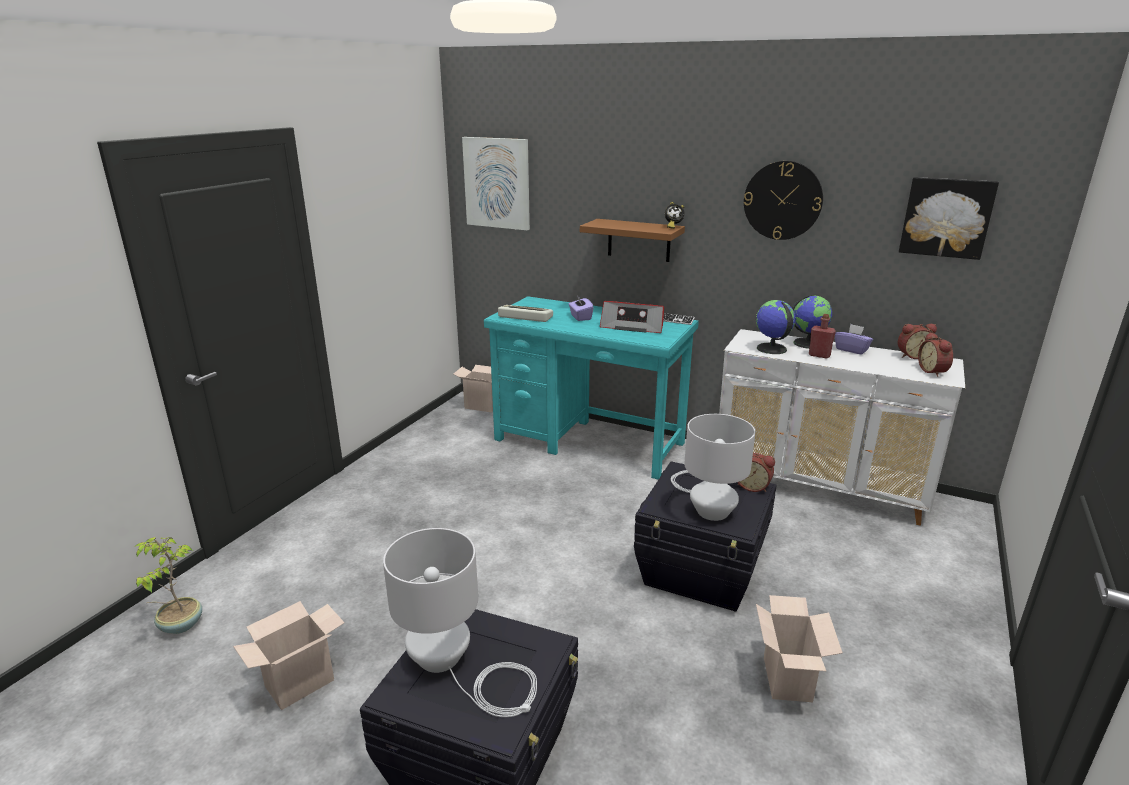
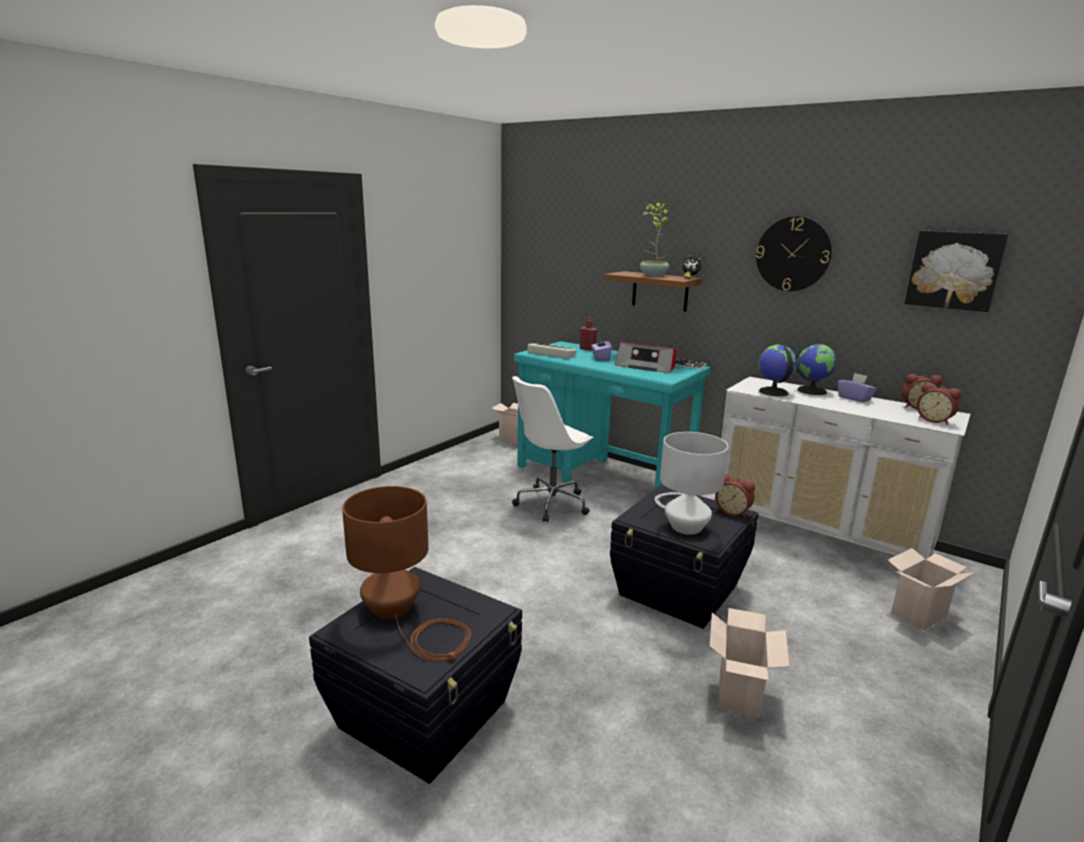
camera: 10 degrees right, 5 degrees down
potted plant [134,537,202,634] -> potted plant moved to [640,200,670,277]
cardboard box [233,601,345,710] -> cardboard box moved to [888,548,975,631]
white table lamp [383,528,537,717] -> brown table lamp [342,486,471,662]
picture [462,137,530,230] -> none
red bottle [809,314,836,359] -> red bottle moved to [580,317,597,351]
alarm clock [918,332,953,377] -> alarm clock turned 45 degrees counterclockwise [917,382,961,425]
none -> white office chair [512,376,594,522]

